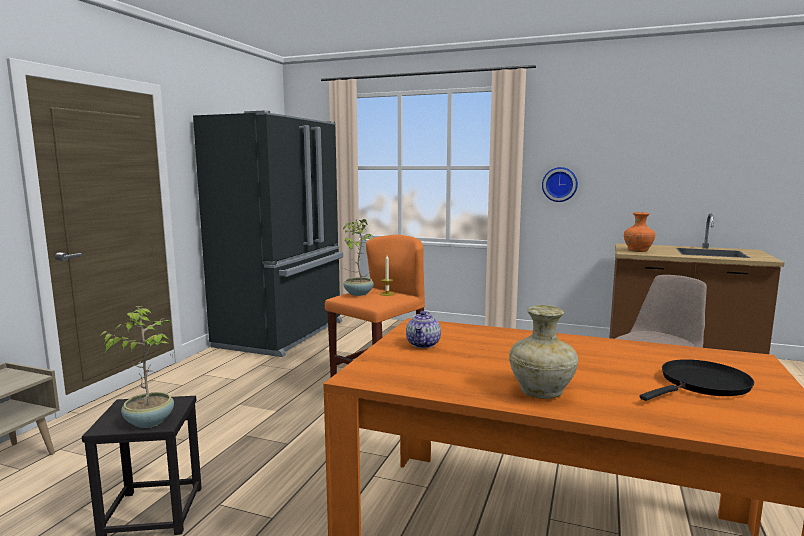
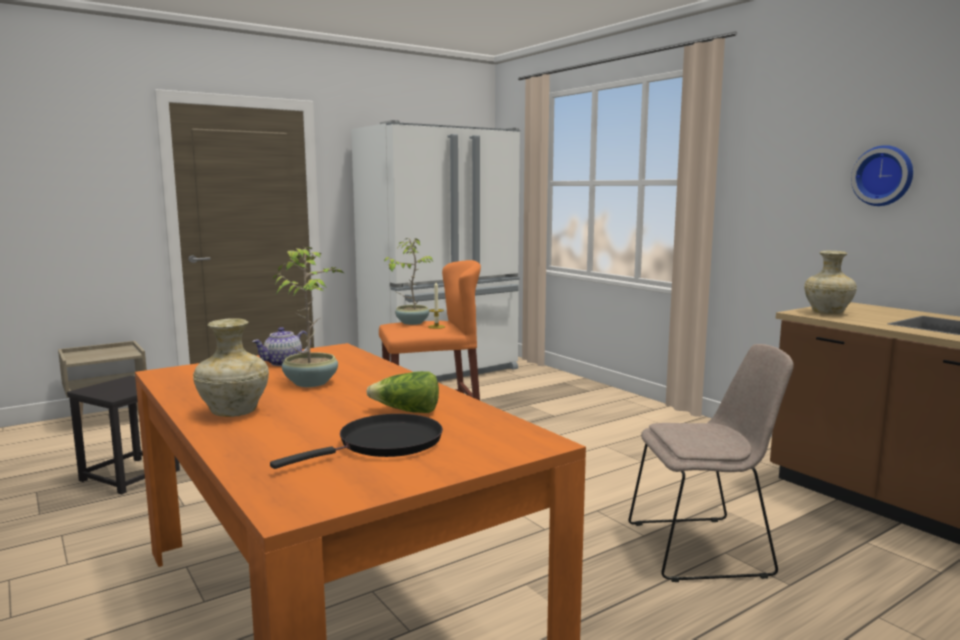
camera: 35 degrees right, 0 degrees up
potted plant [101,306,174,428] -> potted plant moved to [273,247,344,387]
black fridge [193,111,343,357] -> white fridge [351,120,520,381]
wall clock [542,167,578,202] -> wall clock moved to [851,145,913,206]
orange vase [624,212,655,252] -> beige vase [804,251,857,314]
black frying pan [640,359,754,401] -> black frying pan turned 45 degrees counterclockwise [270,414,443,469]
none -> lettuce [366,371,439,413]

